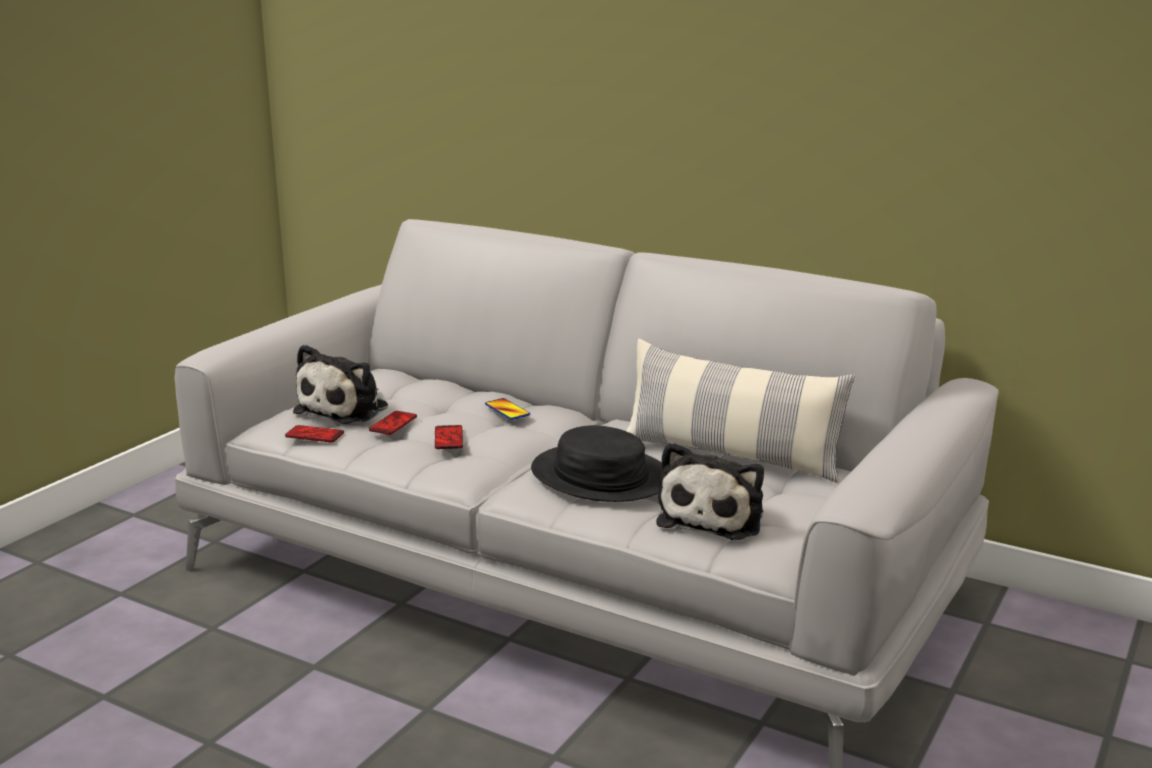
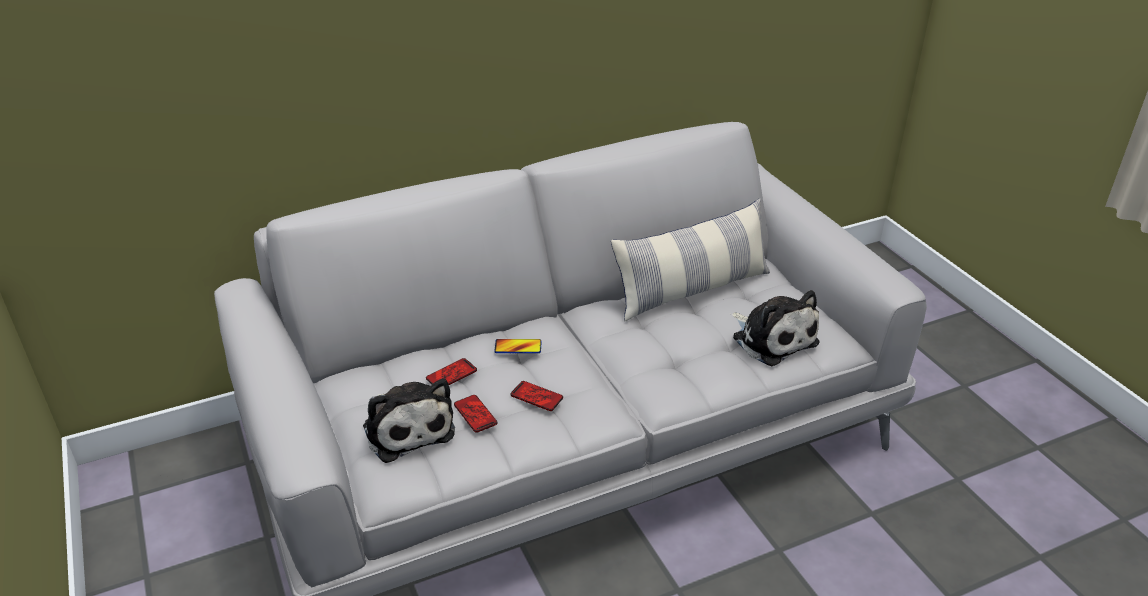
camera: 55 degrees left, 15 degrees up
phone [285,425,344,442] -> phone moved to [426,358,477,385]
black hat [531,425,662,502] -> none

